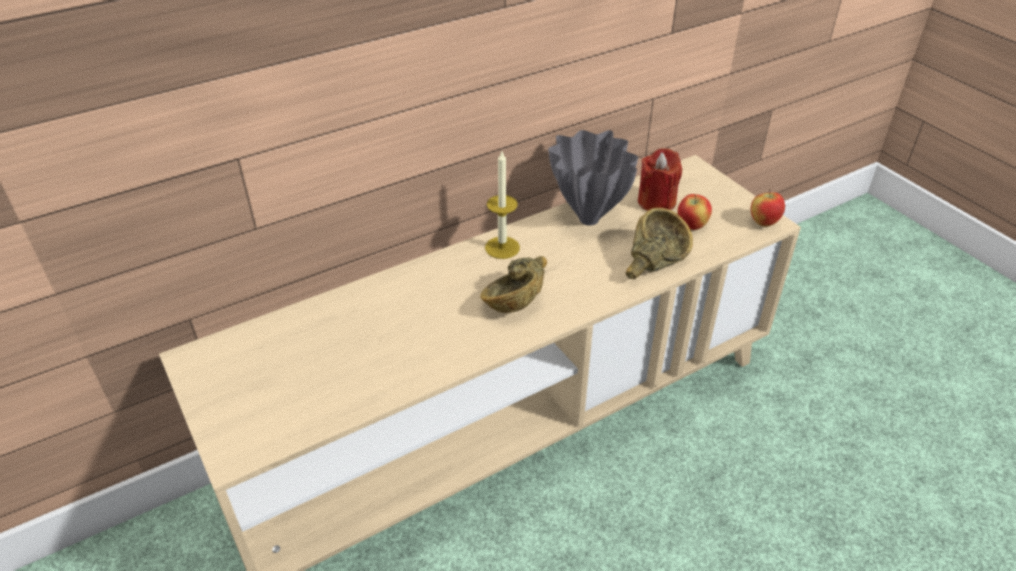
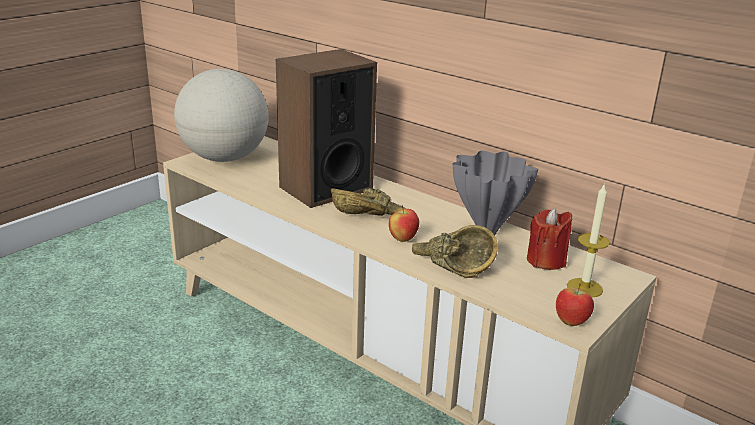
camera: 70 degrees right, 15 degrees down
candle [485,151,520,259] -> candle moved to [567,183,610,297]
apple [677,194,712,230] -> apple moved to [389,205,419,242]
none -> globe [174,69,269,162]
none -> speaker [276,49,377,208]

